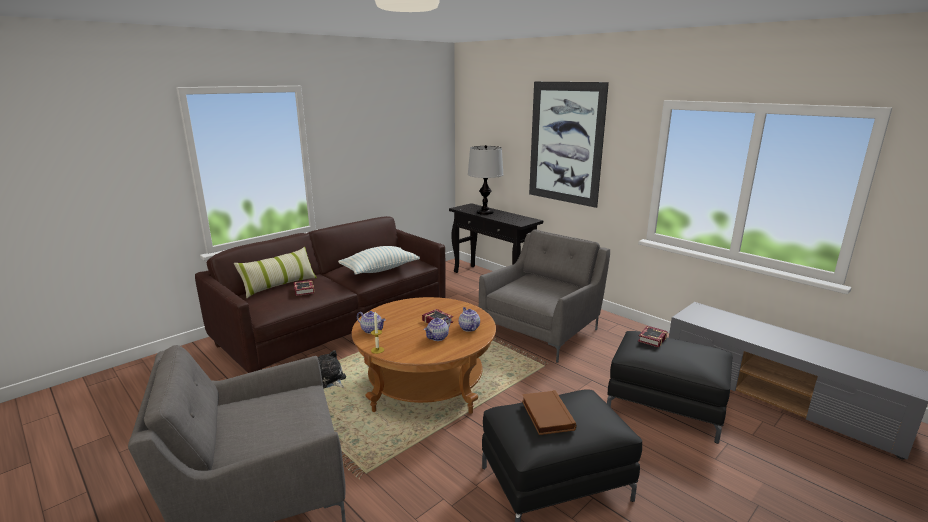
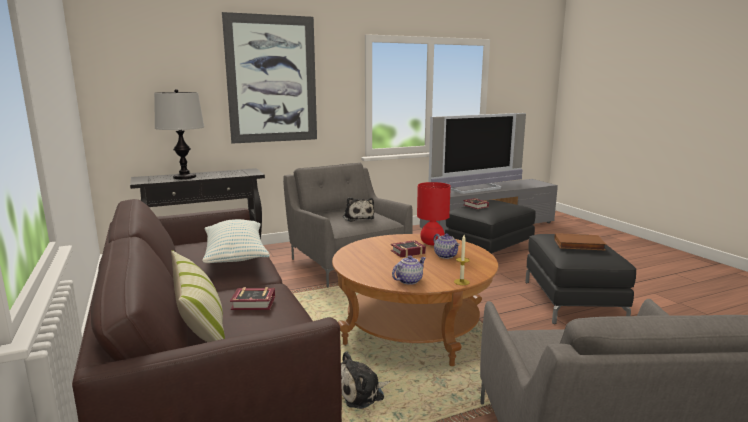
camera: 70 degrees left, 5 degrees down
teapot [459,307,480,332] -> red table lamp [417,182,451,245]
none -> plush toy [343,197,374,222]
none -> television [429,113,526,194]

